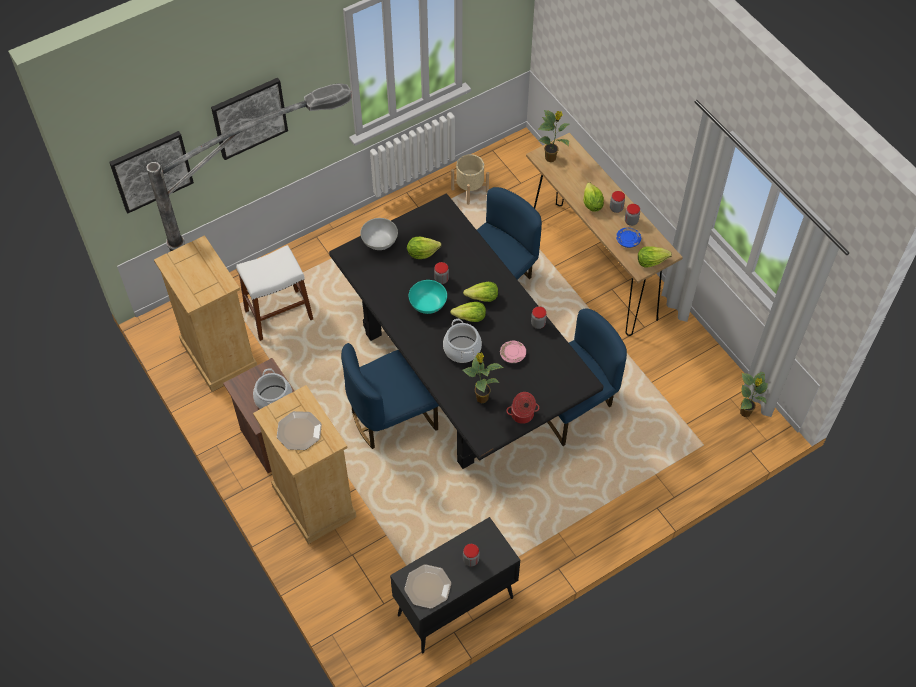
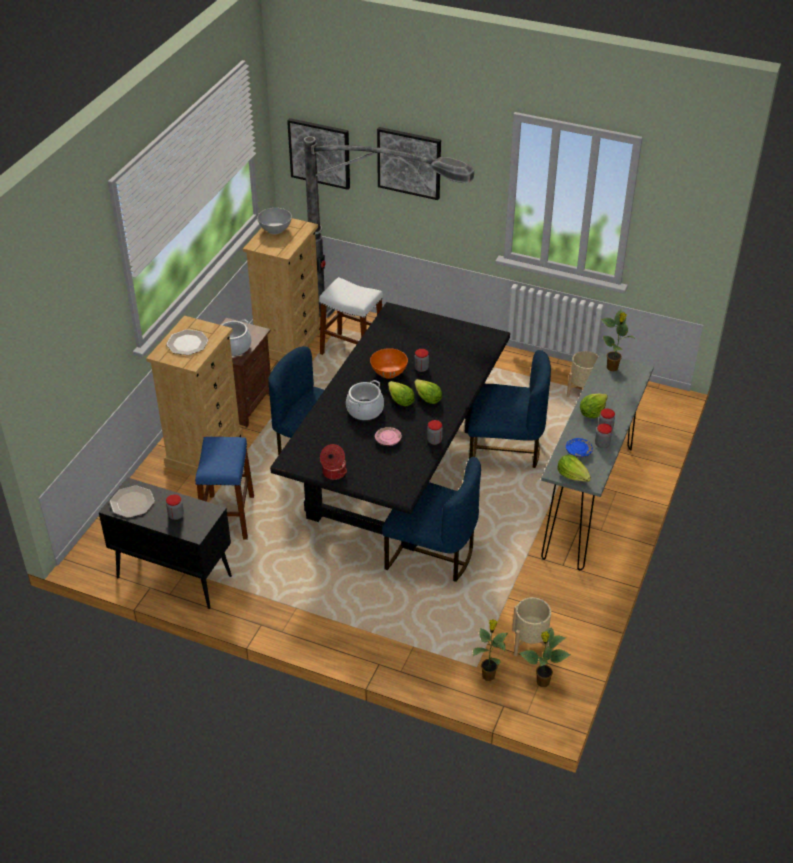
camera: 55 degrees right, 15 degrees down
white bowl [360,218,398,250] -> white bowl moved to [257,208,292,234]
lettuce [407,237,441,259] -> none
turquoise bowl [409,280,447,314] -> orange bowl [370,348,408,379]
potted plant [463,353,504,403] -> potted plant moved to [473,619,509,681]
brown console table [526,133,683,336] -> grey console table [541,353,654,570]
none -> blue stool [195,437,254,540]
none -> beige planter [512,597,551,656]

